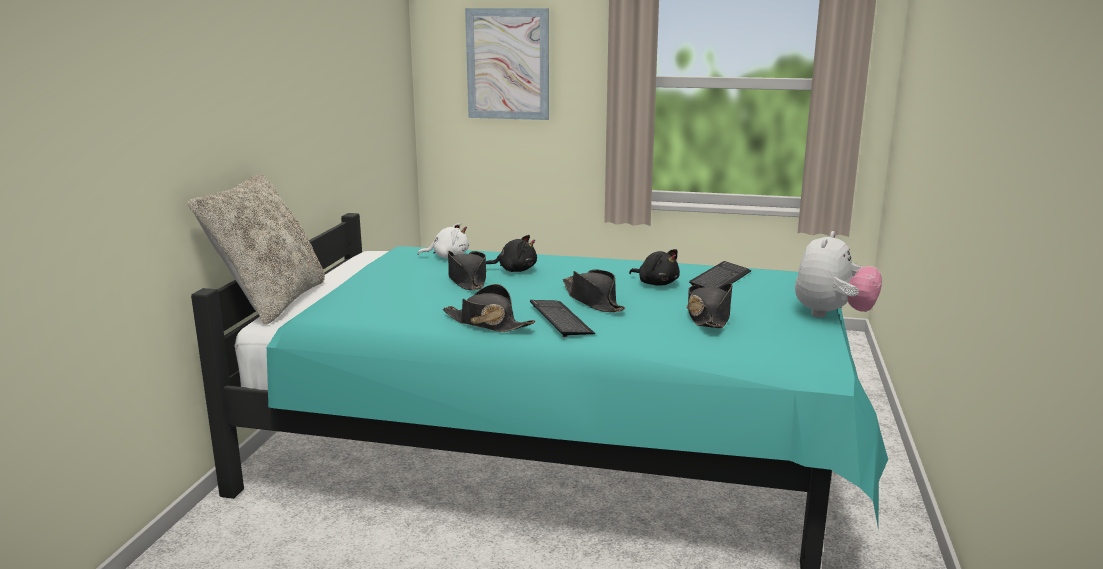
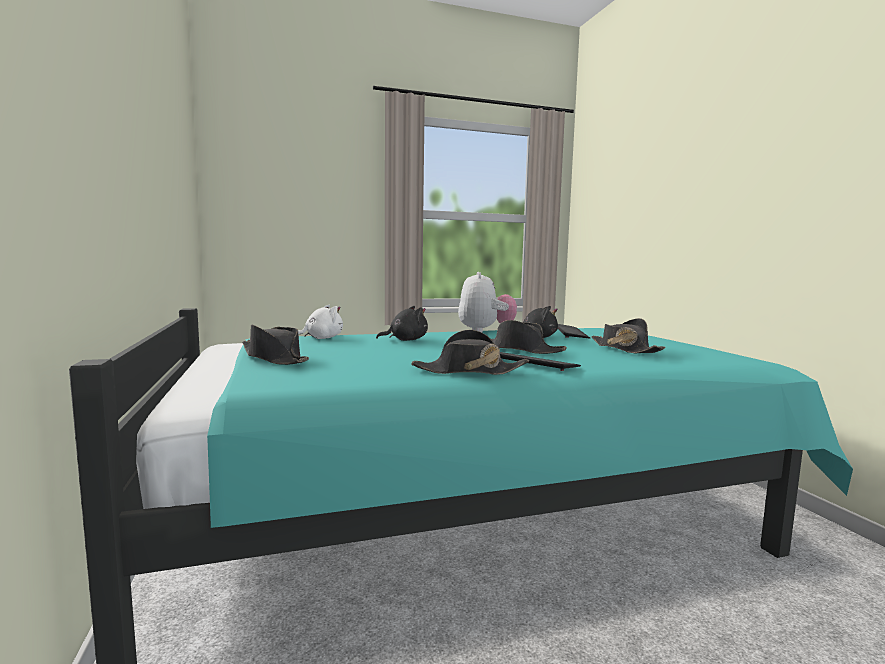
camera: 30 degrees left, 10 degrees down
beige pillow [187,174,325,324] -> none
black hat [448,251,487,290] -> black hat moved to [242,325,309,365]
picture [465,8,549,120] -> none
plush toy [795,231,882,318] -> plush toy moved to [458,272,517,332]

